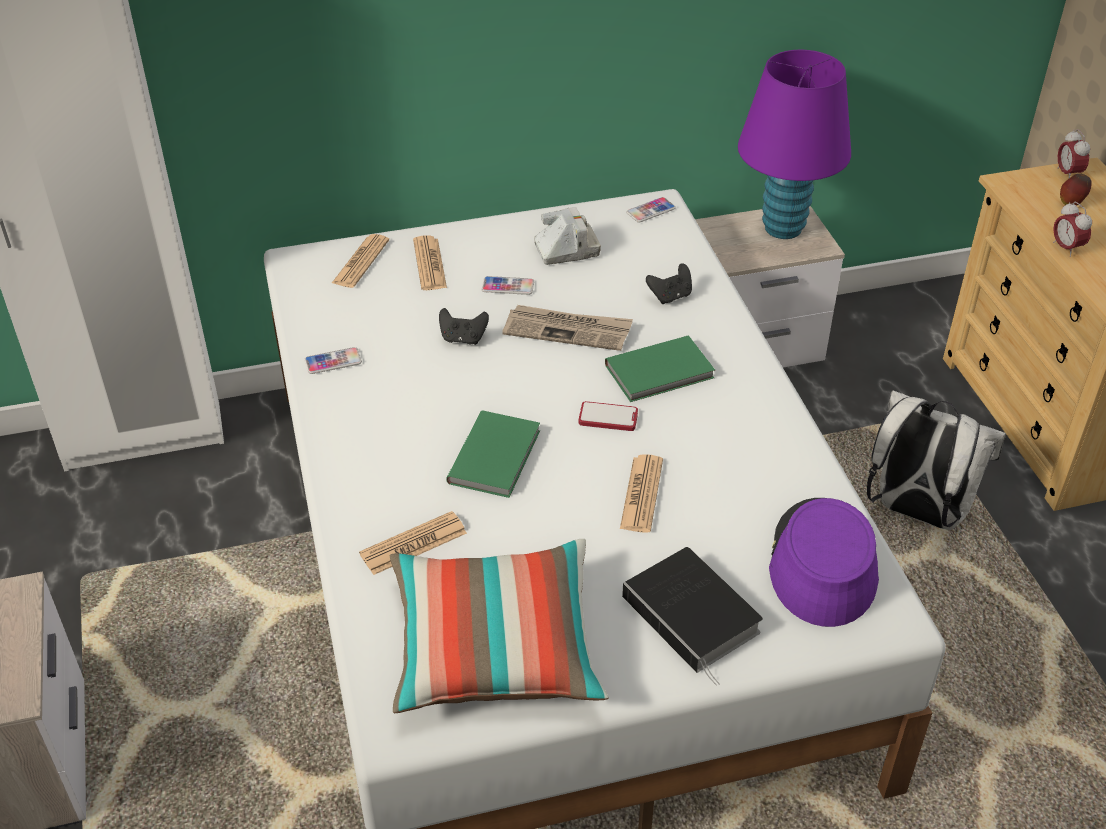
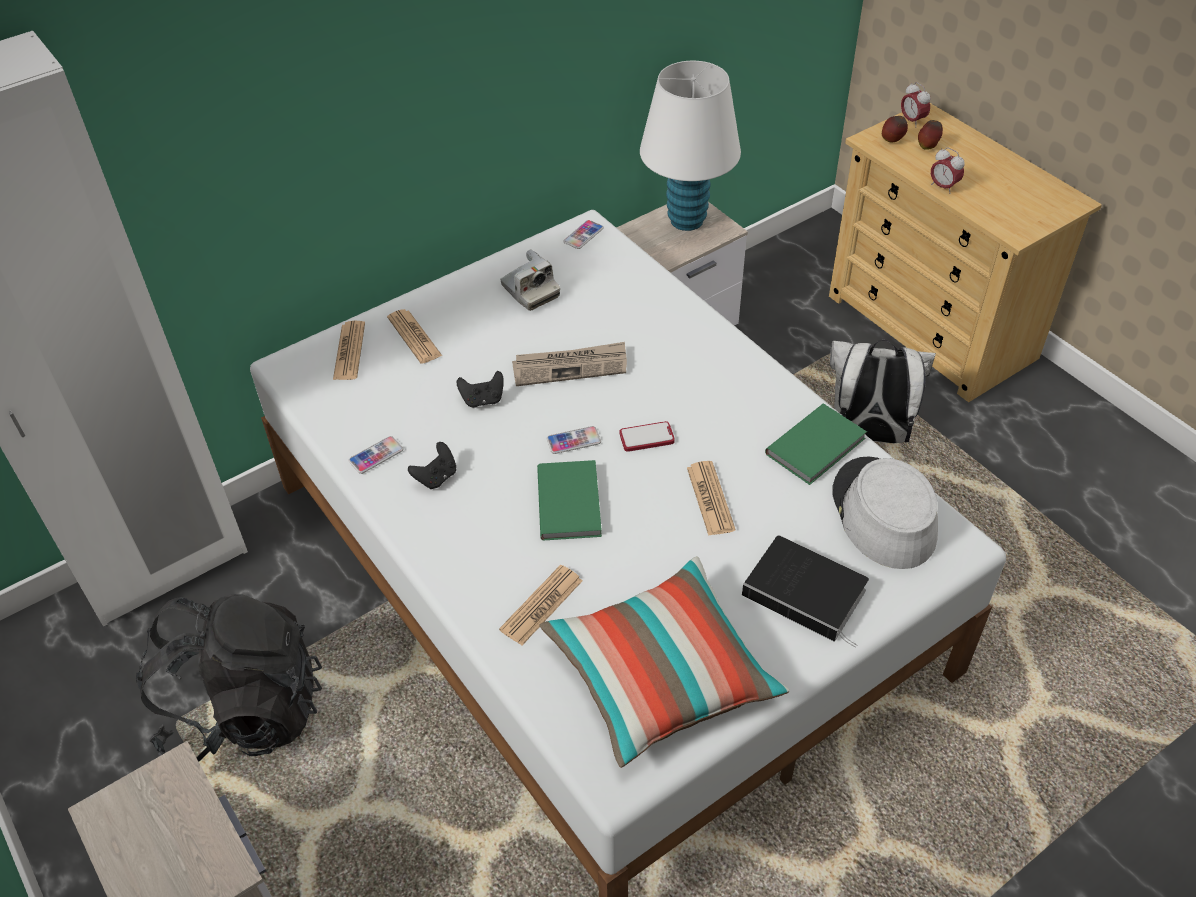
camera: 20 degrees left, 5 degrees up
phone [482,276,534,295] -> phone moved to [547,426,601,454]
camera [534,207,601,265] -> camera turned 90 degrees clockwise [500,249,560,311]
green book [605,336,715,402] -> green book moved to [765,404,867,485]
black game controller [646,263,692,304] -> black game controller moved to [408,442,456,490]
purple table lamp [738,50,851,239] -> white table lamp [640,61,741,231]
purple hat [769,498,879,627] -> grey hat [832,456,938,569]
none -> black backpack [136,594,322,762]
none -> apple [882,116,908,143]

